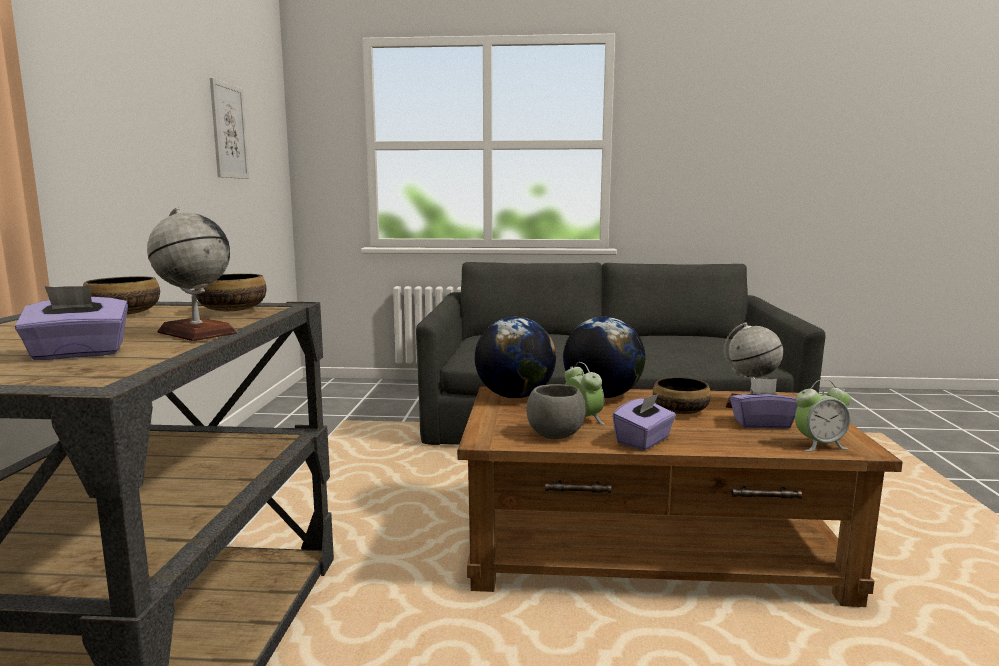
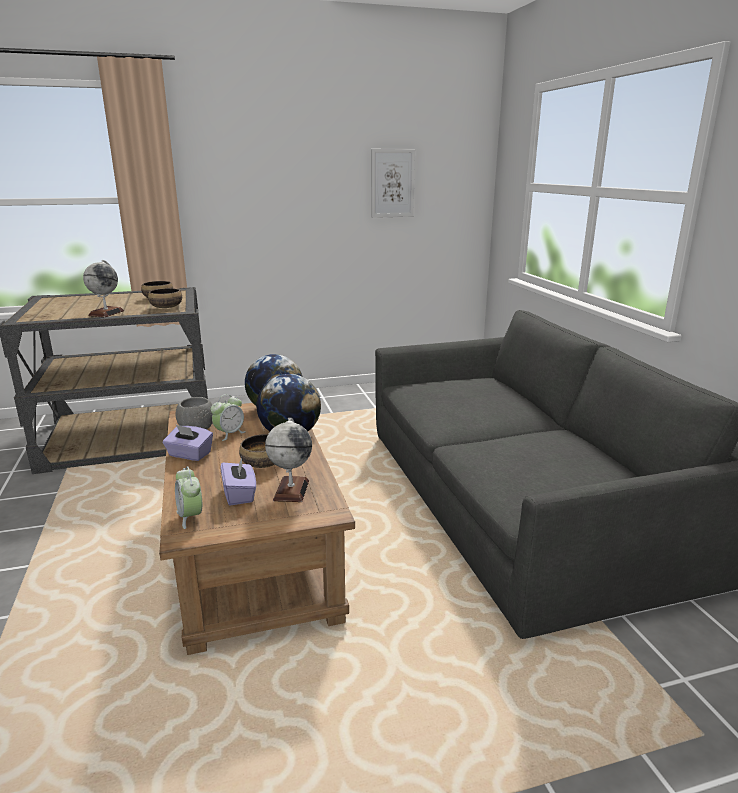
camera: 70 degrees right, 10 degrees up
purple tissue box [15,285,128,360] -> none

